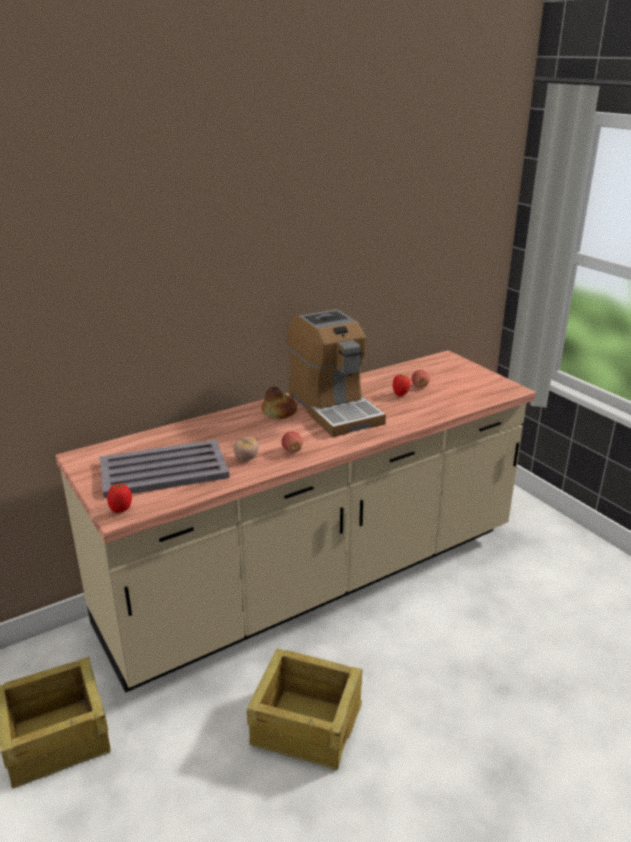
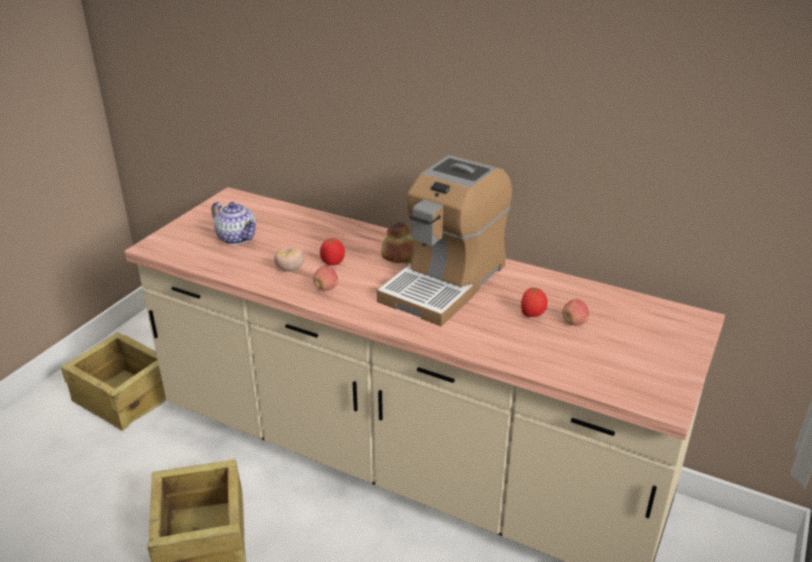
camera: 60 degrees right, 5 degrees up
grey tray [100,440,230,498] -> teapot [211,202,257,245]
tomato [107,484,132,513] -> tomato moved to [320,238,345,265]

